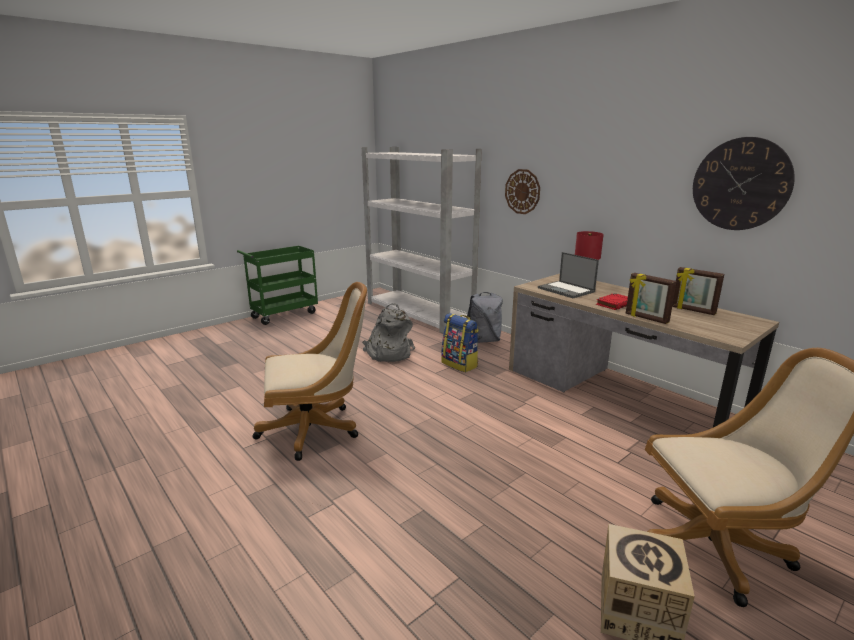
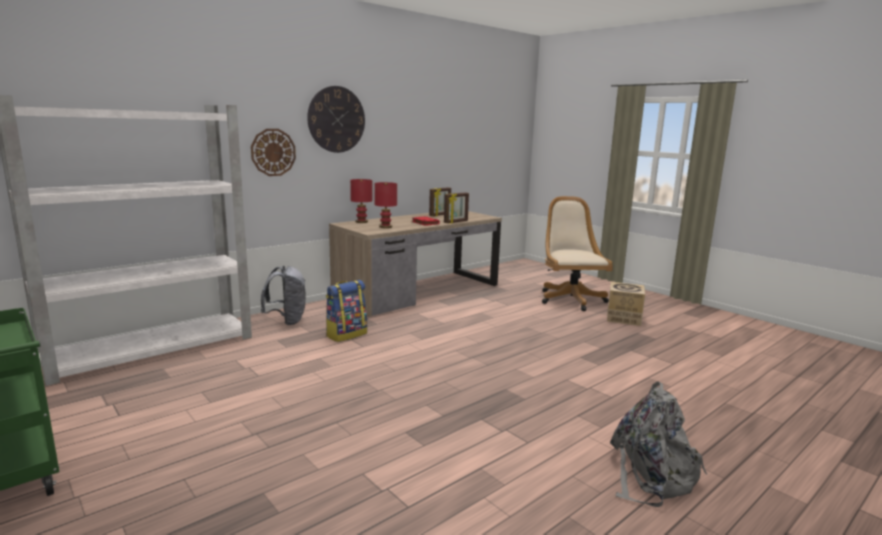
camera: 90 degrees left, 5 degrees down
office chair [253,282,367,461] -> none
grey backpack [362,303,415,362] -> grey backpack moved to [610,382,707,507]
laptop [538,252,599,298] -> red table lamp [374,182,397,228]
wall clock [693,137,795,230] -> wall clock moved to [307,86,365,153]

